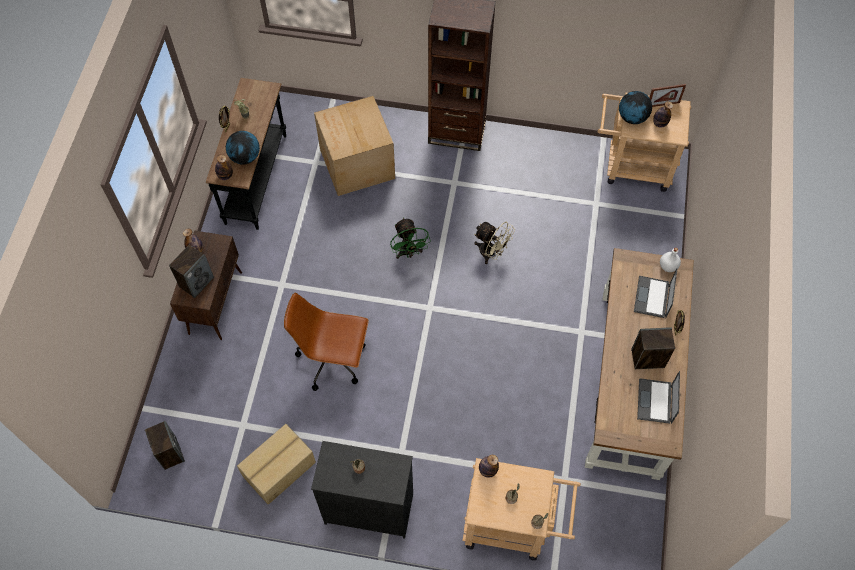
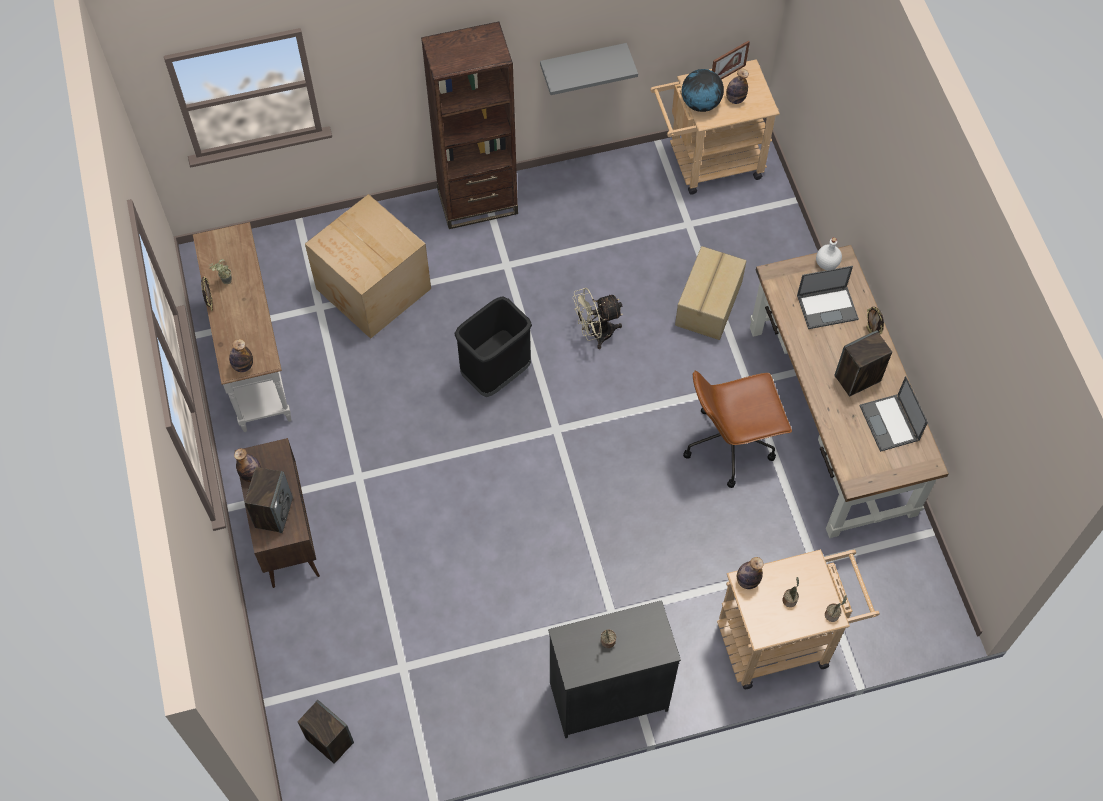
camera: 25 degrees left, 0 degrees up
black console table [206,78,286,230] -> white console table [193,222,291,432]
globe [226,131,260,165] -> none
cardboard box [237,424,316,505] -> cardboard box moved to [675,246,746,340]
brown office chair [284,293,369,391] -> brown office chair moved to [683,370,792,488]
green fan [390,217,431,259] -> black trash can [454,296,532,397]
beige fan [474,222,515,264] -> beige fan turned 150 degrees clockwise [572,288,623,349]
laptop [634,269,677,318] -> laptop turned 90 degrees counterclockwise [797,266,859,329]
none -> grey shelf [540,43,638,95]

